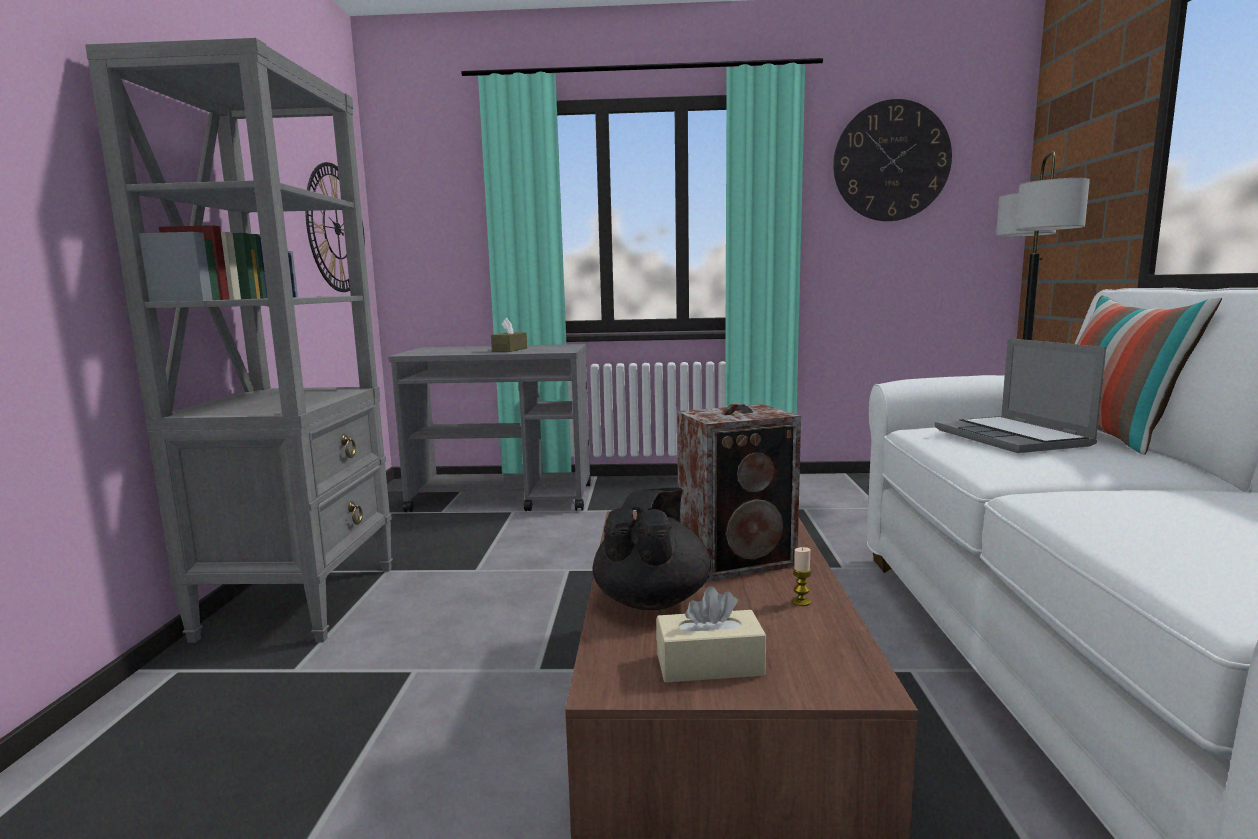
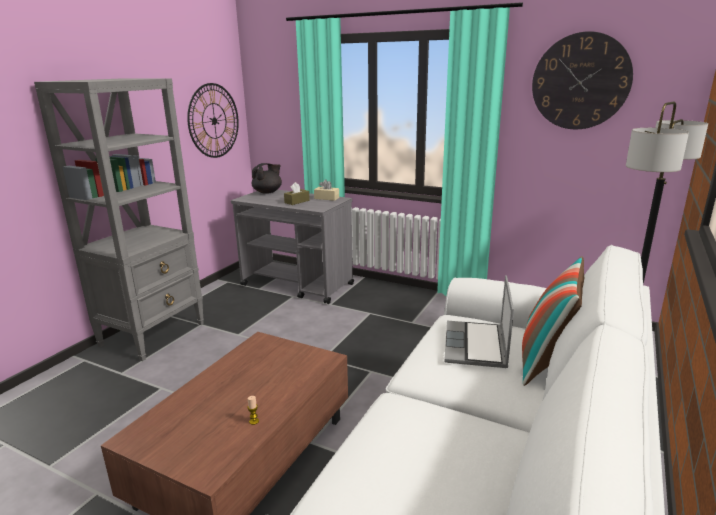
camera: 25 degrees right, 10 degrees up
black teapot [593,488,711,610] -> black teapot moved to [252,163,282,194]
beige tissue box [656,586,766,683] -> beige tissue box moved to [314,180,339,201]
speaker [677,403,801,581] -> none

